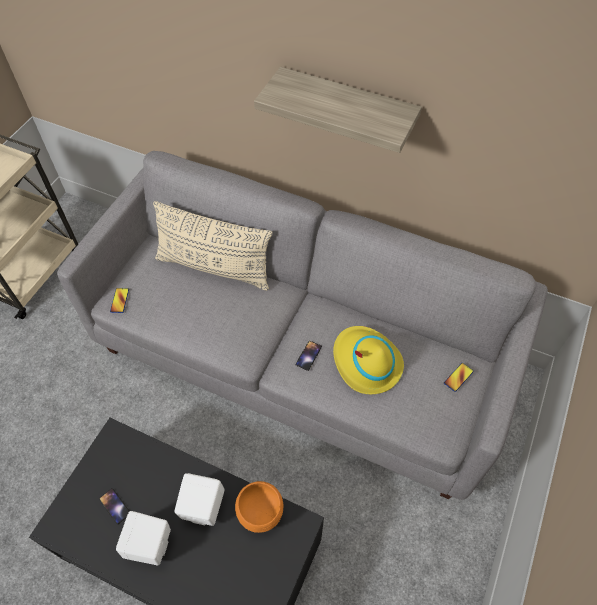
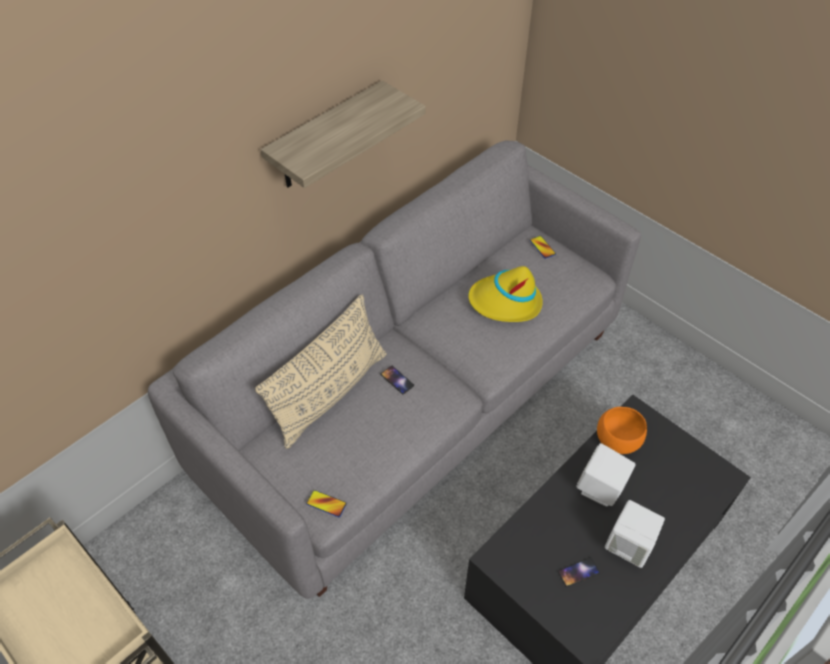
camera: 70 degrees left, 5 degrees down
phone [296,341,322,371] -> phone moved to [380,366,414,394]

